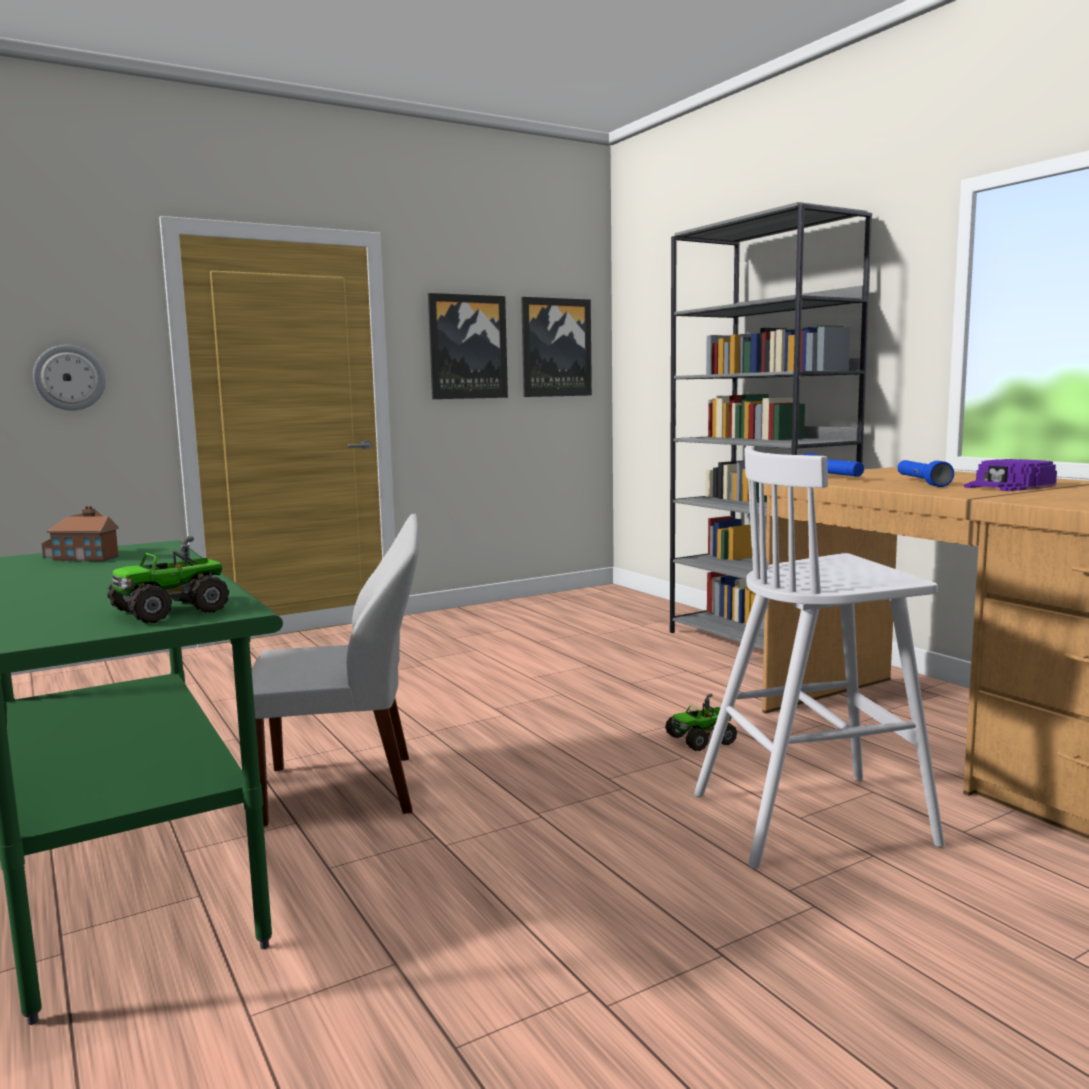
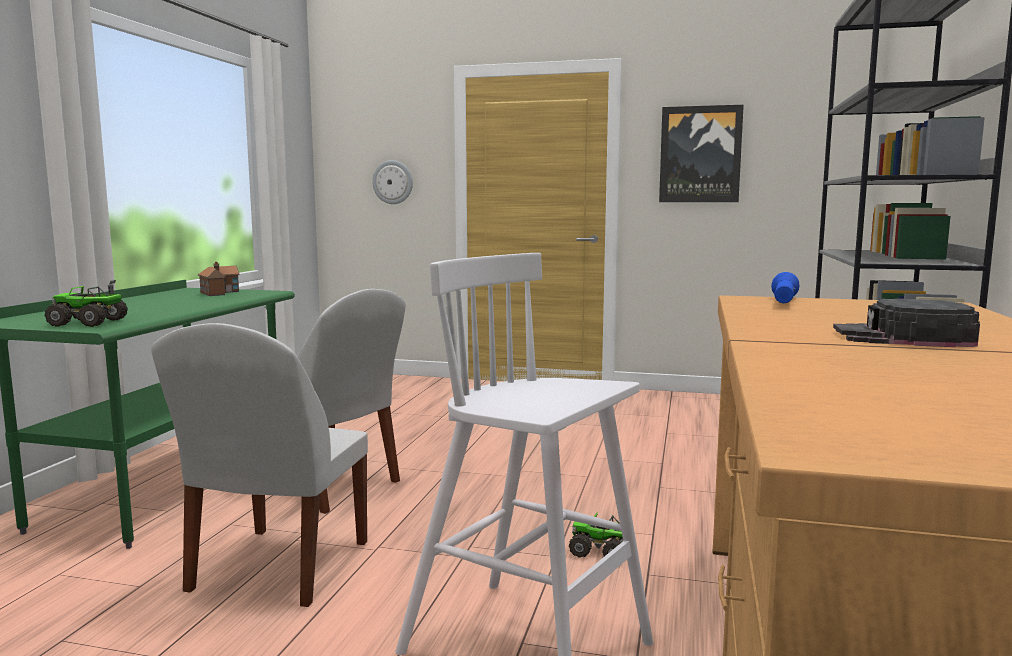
camera: 45 degrees right, 0 degrees up
picture [521,297,592,397] -> none
blue flashlight [897,460,954,487] -> none
purple cap [964,459,1057,491] -> black cap [833,299,980,347]
none -> white chair [151,323,368,607]

